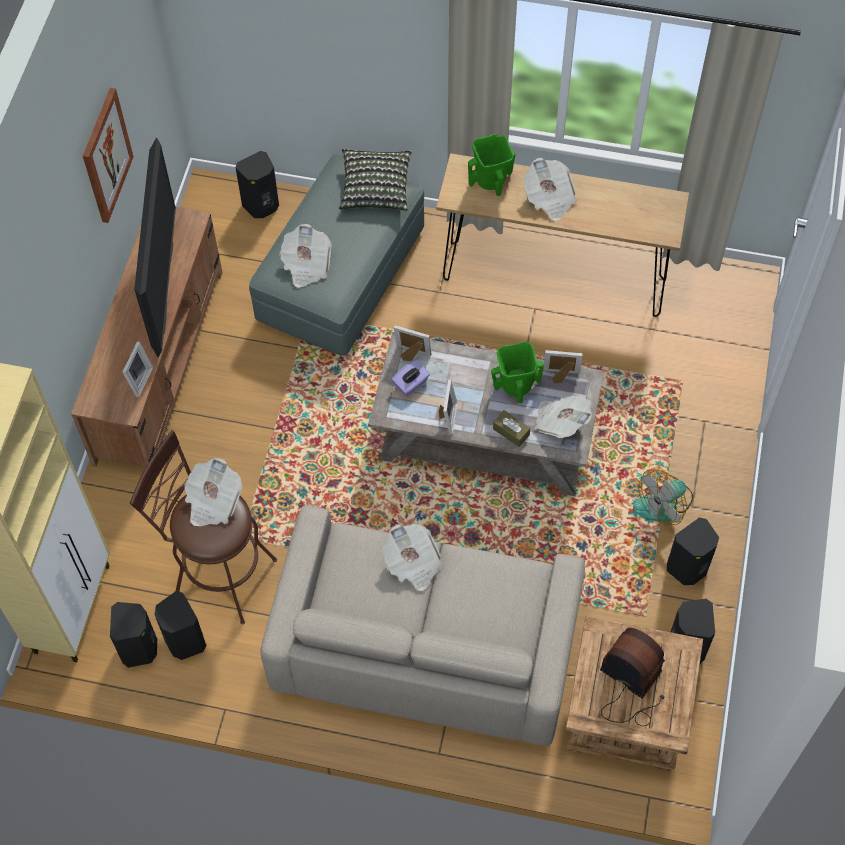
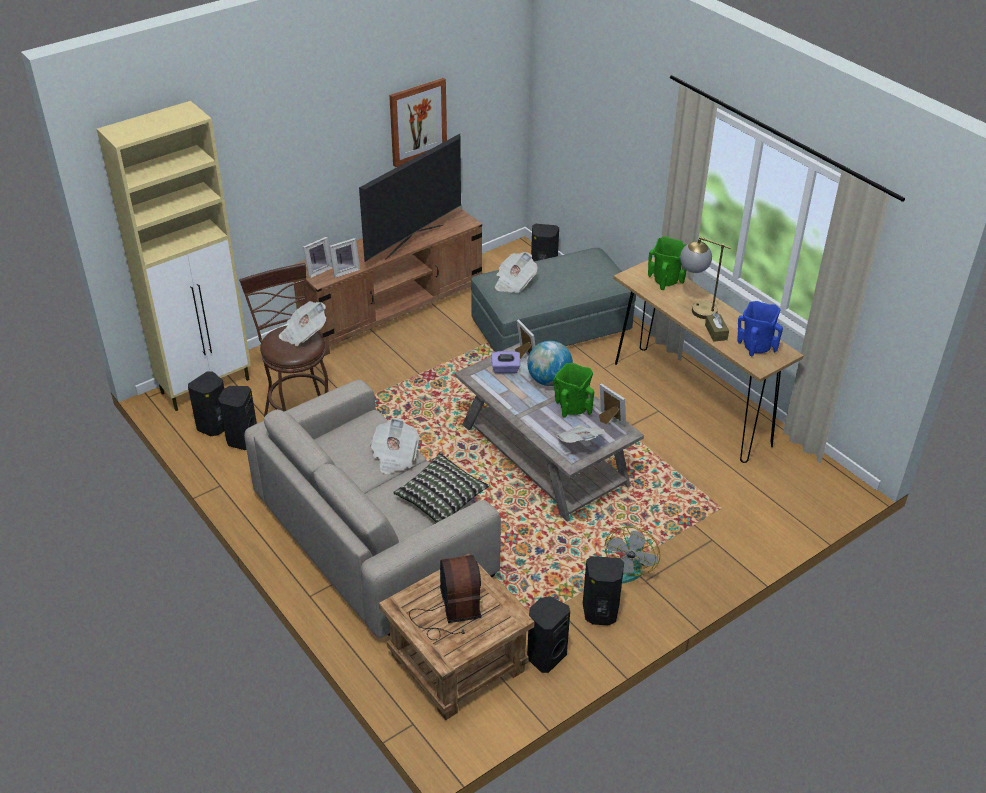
camera: 40 degrees right, 20 degrees down
pillow [339,149,412,211] -> pillow moved to [393,452,489,523]
picture frame [439,379,457,435] -> picture frame moved to [303,237,333,278]
brown tissue box [493,410,530,447] -> brown tissue box moved to [705,313,729,342]
newspaper [523,158,577,221] -> table lamp [680,237,731,319]
fan [633,469,693,525] -> fan turned 75 degrees counterclockwise [605,526,660,583]
none -> globe [527,341,573,386]
none -> blue vase [737,301,783,356]

